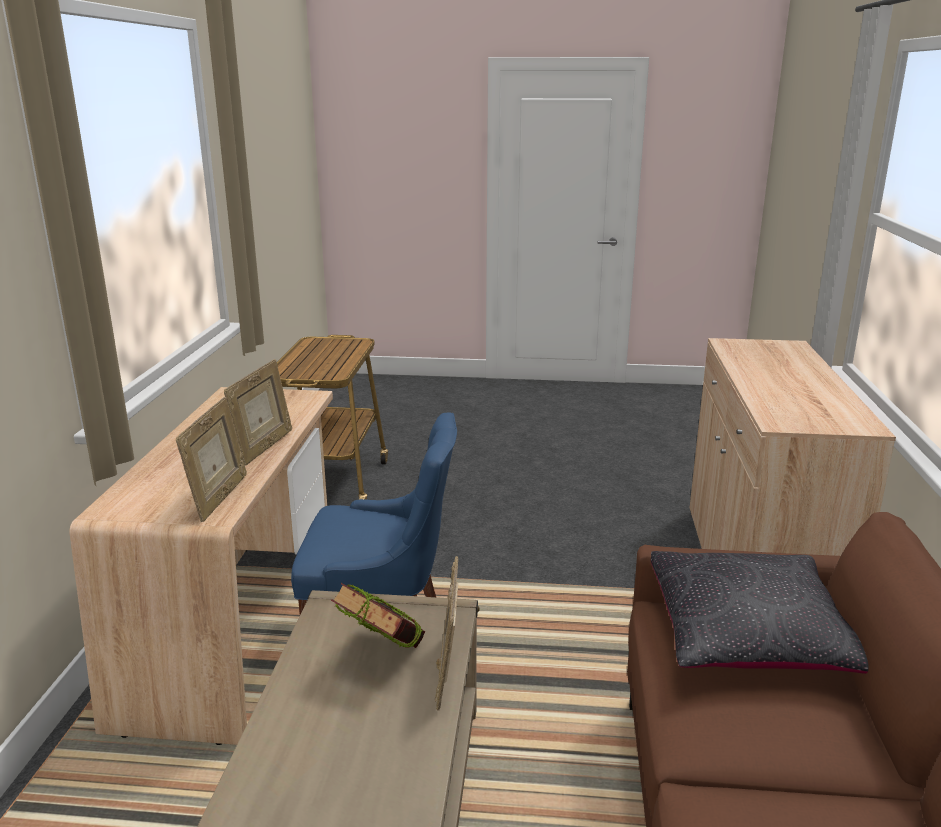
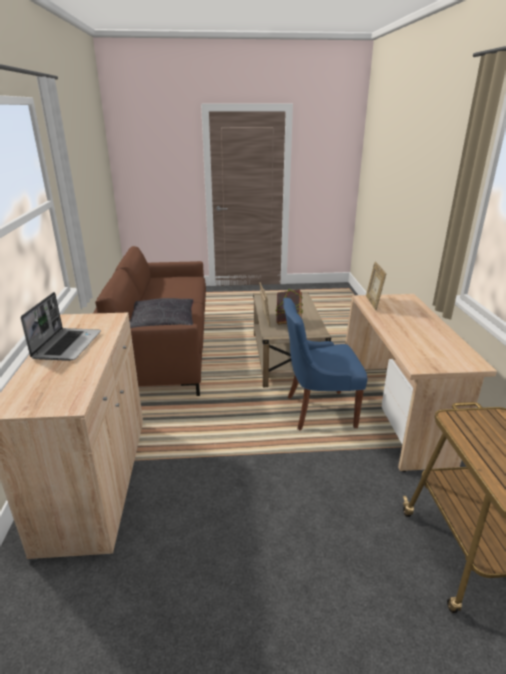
camera: 170 degrees right, 5 degrees up
picture frame [224,359,292,465] -> none
none -> laptop [21,292,101,361]

